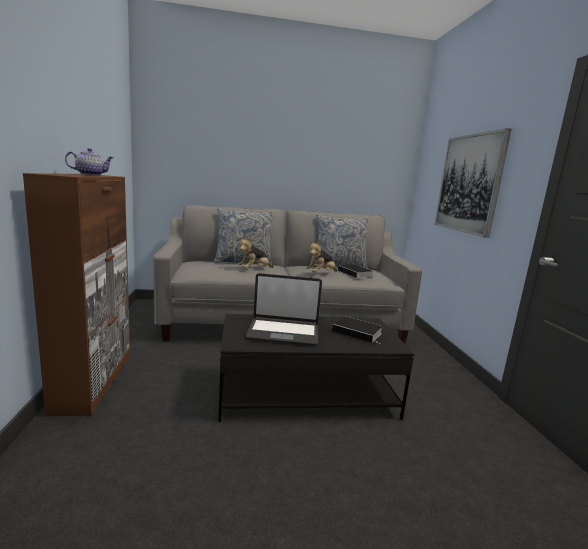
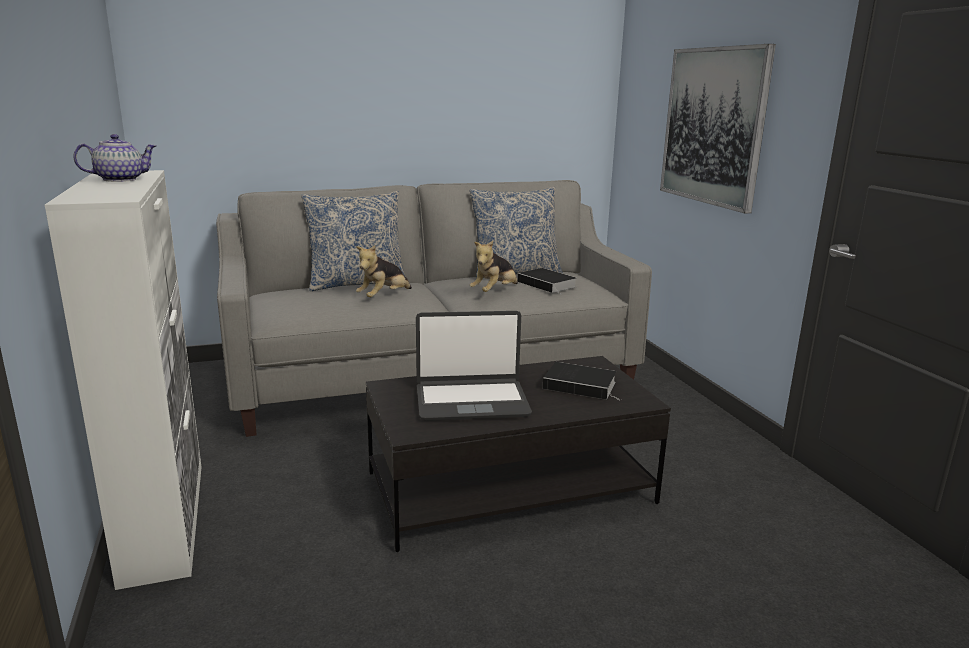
camera: 10 degrees left, 5 degrees up
brown cabinet [23,173,130,416] -> white cabinet [44,170,202,590]

